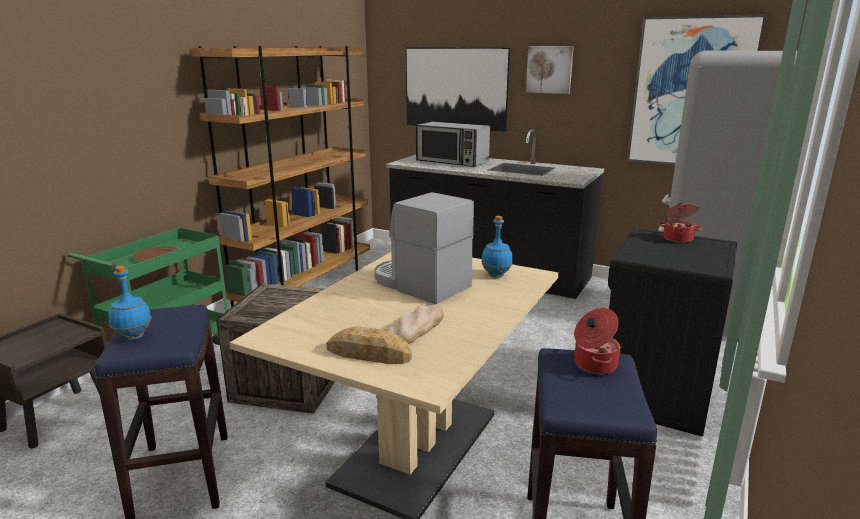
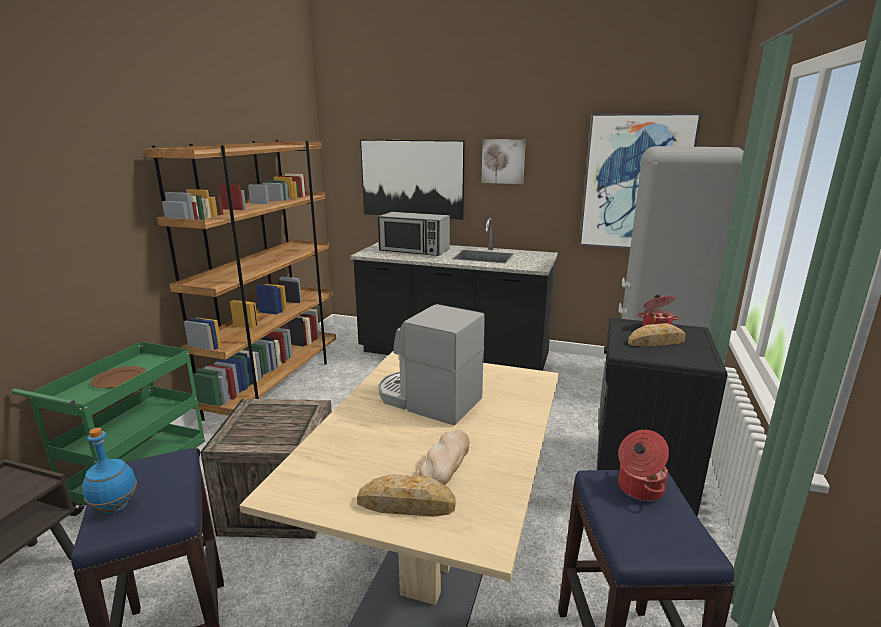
camera: 10 degrees left, 0 degrees up
blue bottle [481,216,513,278] -> none
none -> bread [628,323,686,347]

